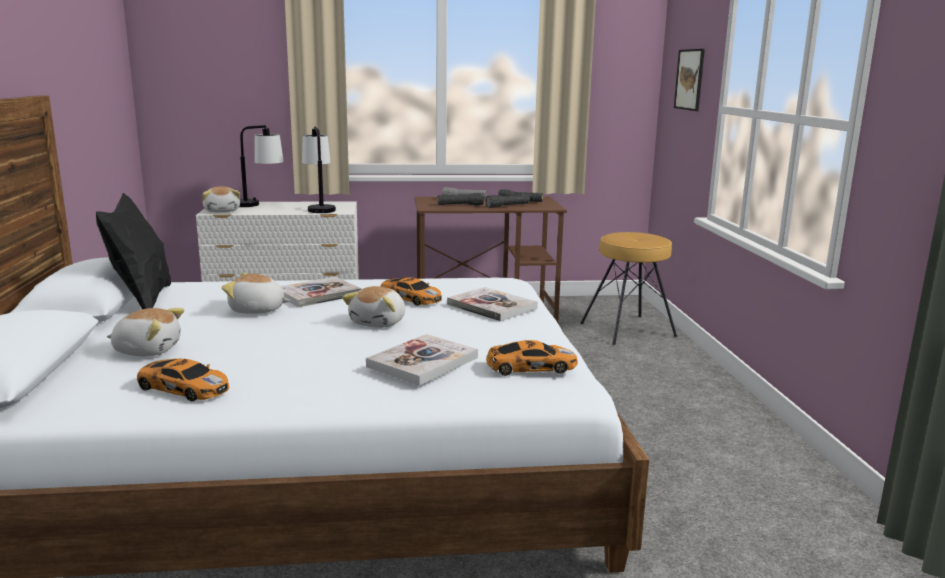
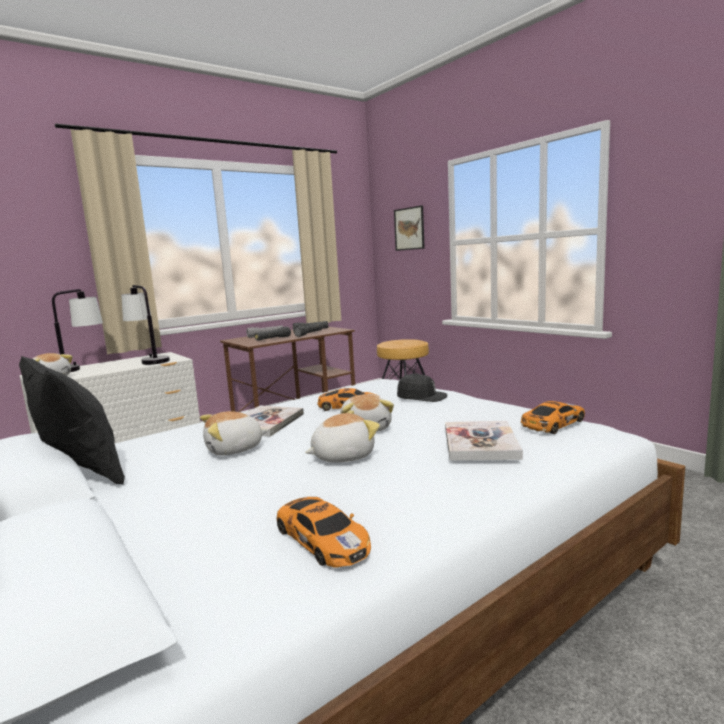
camera: 30 degrees left, 5 degrees down
plush toy [107,308,184,356] -> plush toy moved to [305,410,380,463]
toy car [137,359,229,401] -> toy car turned 60 degrees clockwise [277,497,371,568]
book [447,287,538,322] -> black cap [397,373,447,402]

